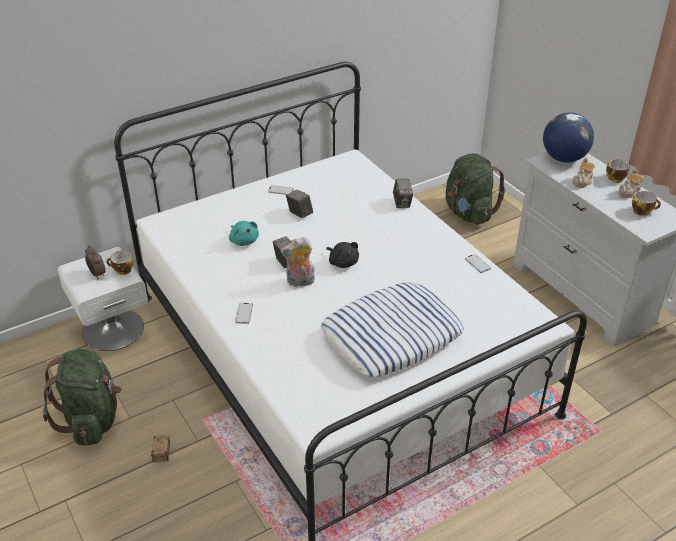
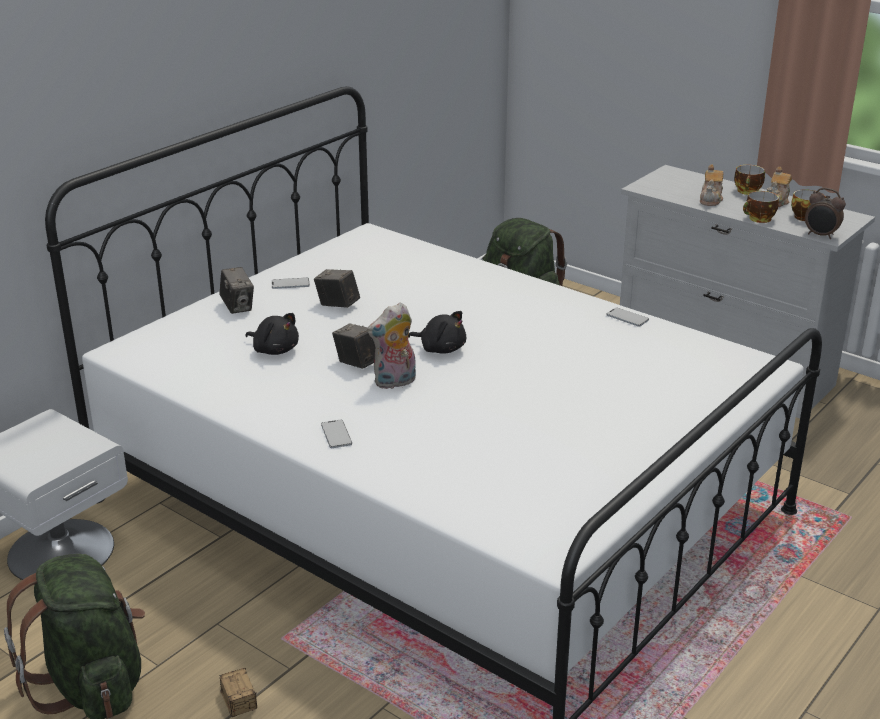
camera: 20 degrees left, 10 degrees down
alarm clock [85,245,106,278] -> alarm clock moved to [805,188,846,239]
cup [106,251,133,275] -> cup moved to [743,191,779,223]
turquoise plush toy [229,221,259,246] -> black plush toy [245,313,299,355]
pillow [321,282,464,377] -> none
camera [393,179,413,208] -> camera moved to [219,267,254,314]
globe [543,113,594,162] -> none

